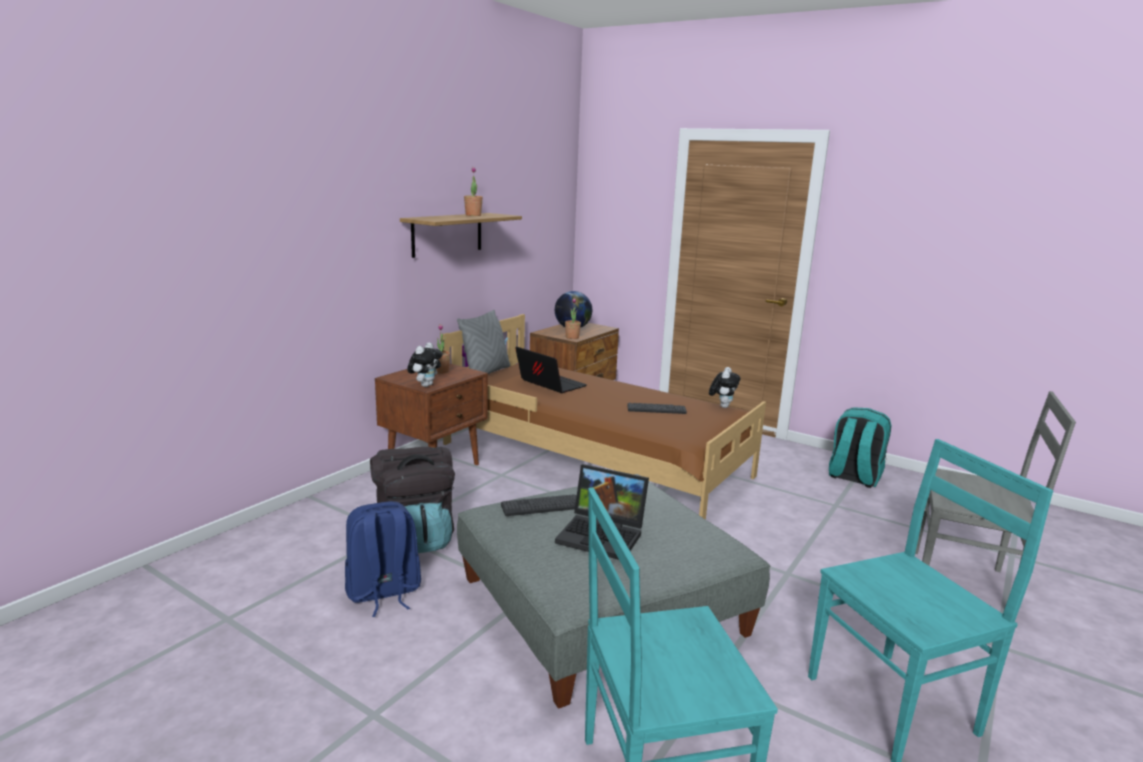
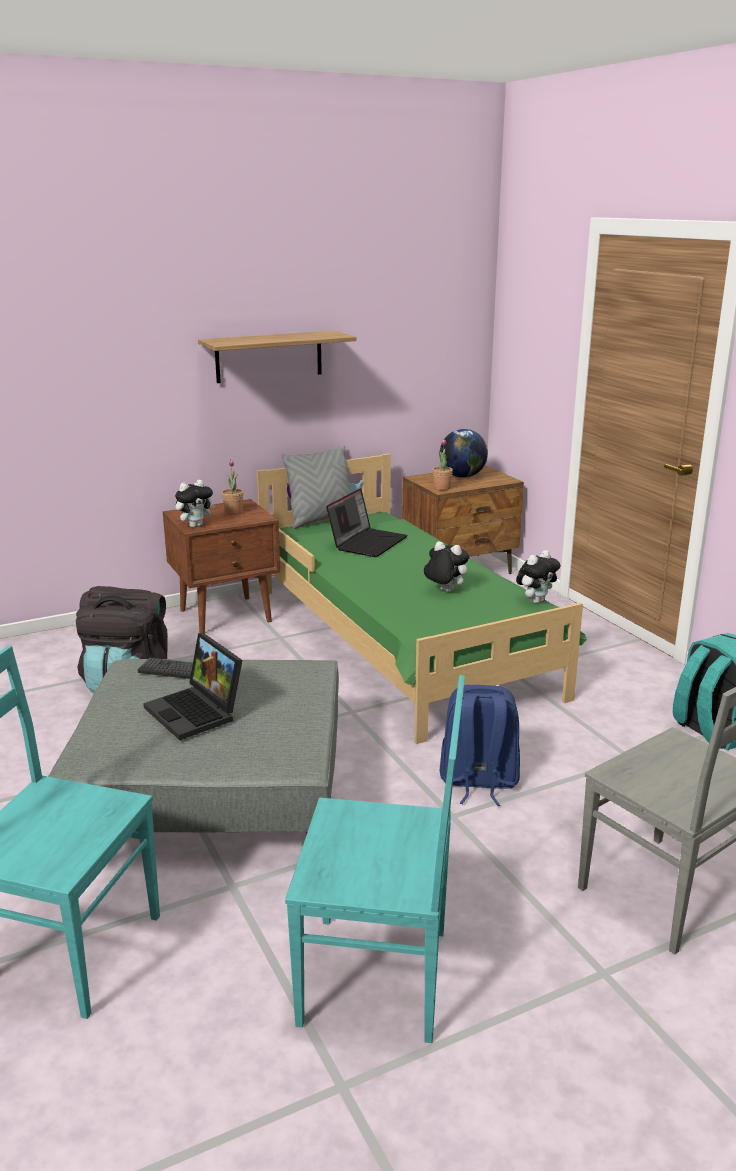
camera: 30 degrees right, 5 degrees up
blue backpack [345,501,421,617] -> blue backpack moved to [440,685,520,806]
brown bed [442,314,766,520] -> green bed [257,453,587,744]
potted plant [464,167,483,216] -> none
laptop [515,346,587,393] -> laptop turned 45 degrees clockwise [326,488,408,557]
keyboard [627,403,687,414] -> plush toy [424,541,469,592]

